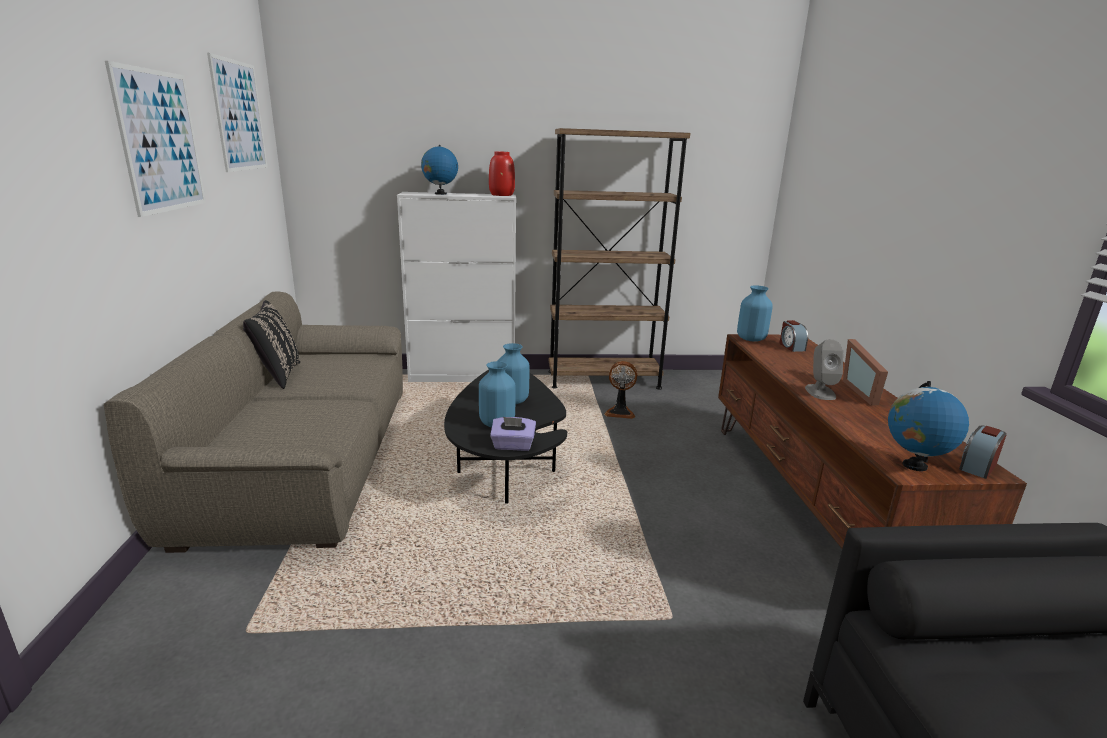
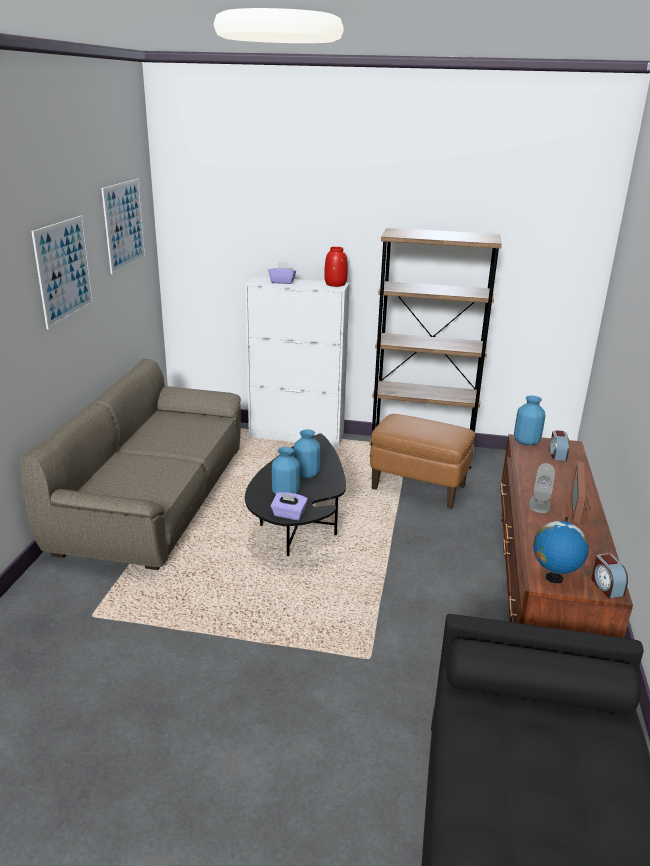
camera: 15 degrees right, 5 degrees up
black pillow [243,300,300,389] -> none
globe [421,145,458,195] -> purple tissue box [268,261,296,284]
fan [604,361,637,419] -> brown ottoman [370,414,475,509]
alarm clock [959,425,1007,479] -> alarm clock turned 75 degrees counterclockwise [591,553,628,598]

